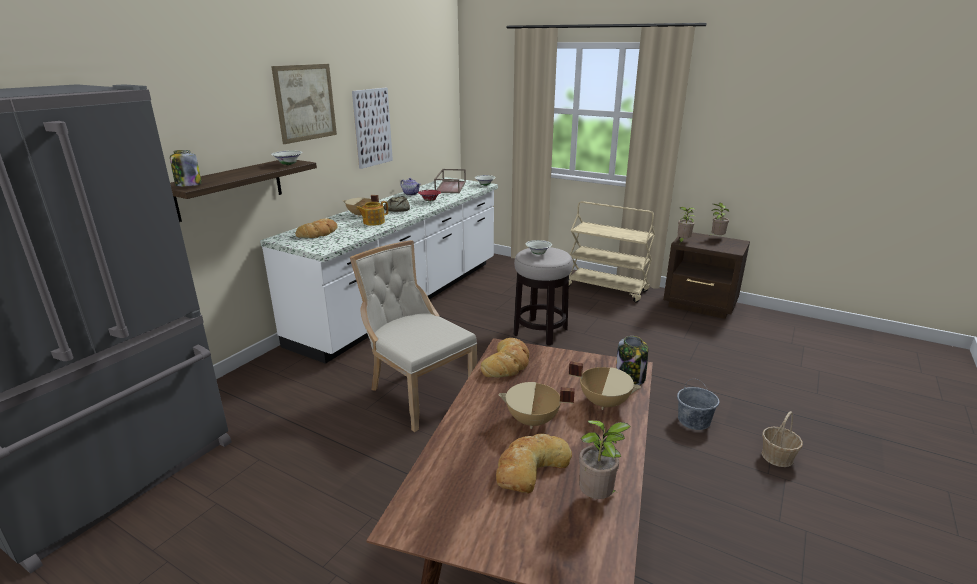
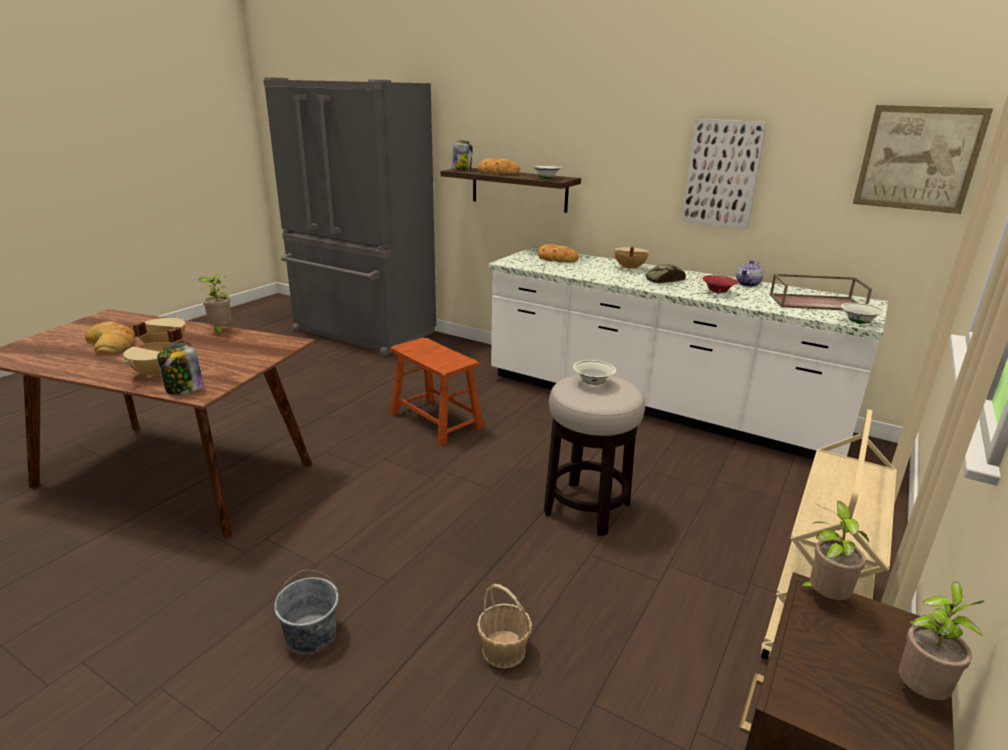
camera: 90 degrees right, 0 degrees up
picture [271,64,337,144] -> picture moved to [853,105,993,214]
beige chair [350,240,477,432] -> brown stool [390,338,484,446]
teapot [356,201,388,226] -> none
bread [481,338,529,377] -> bread moved to [478,158,520,174]
potted plant [579,420,631,499] -> potted plant moved to [198,275,232,337]
basket [761,411,803,467] -> basket moved to [477,584,532,668]

